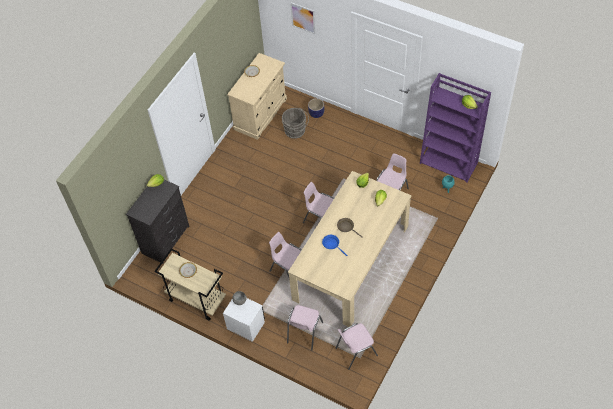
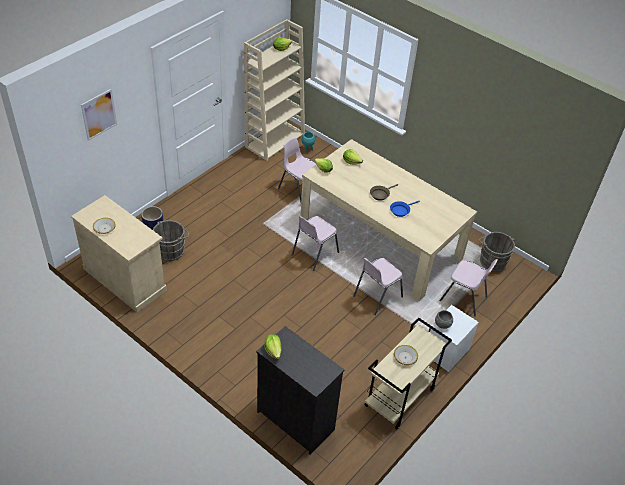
camera: 85 degrees left, 10 degrees down
pink chair [335,323,378,370] -> grey bucket [479,232,515,272]
purple bookcase [420,73,491,183] -> beige bookcase [244,19,305,161]

